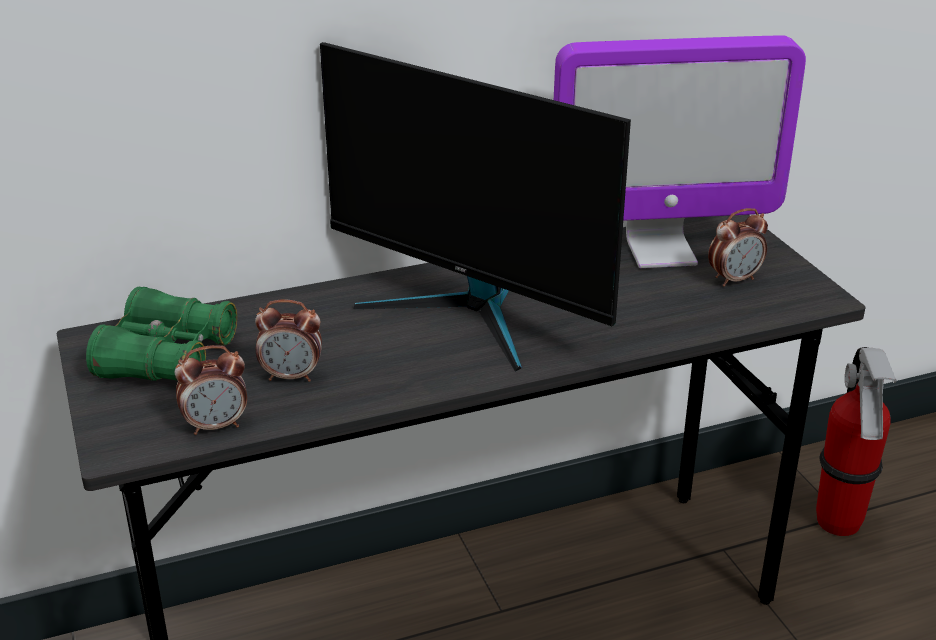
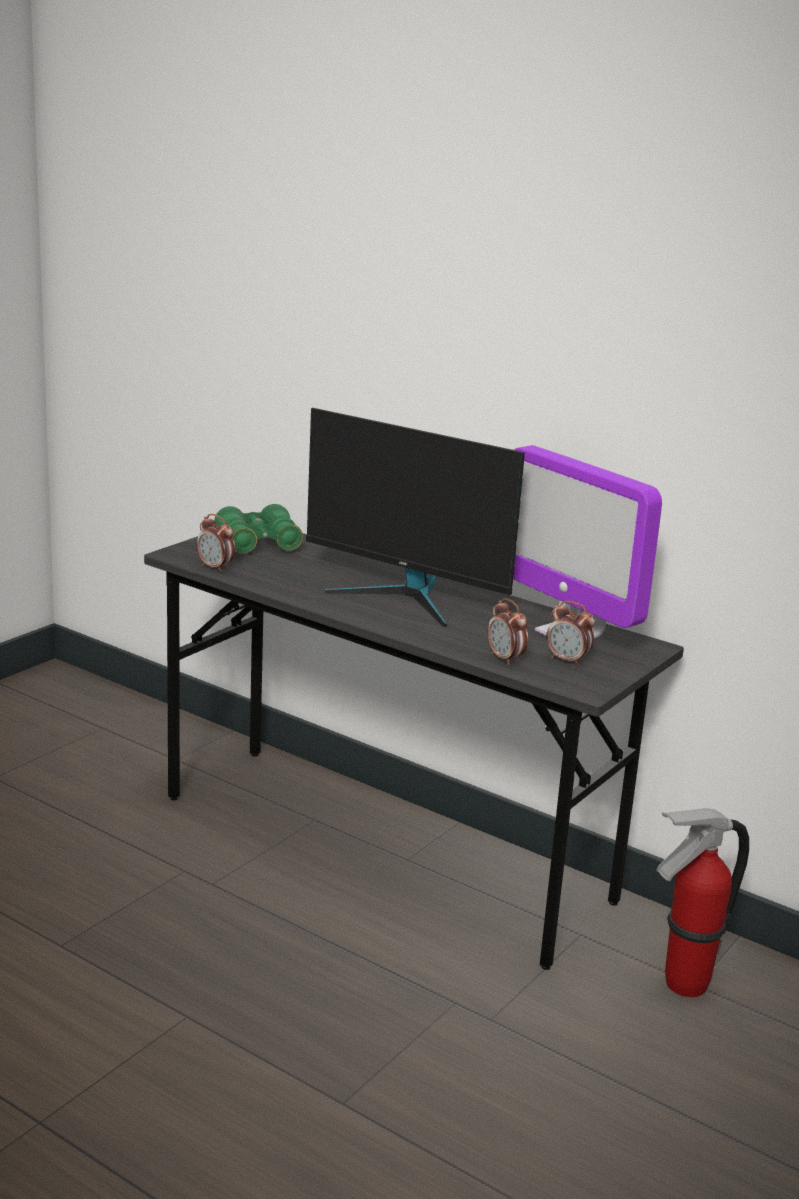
camera: 55 degrees right, 10 degrees down
alarm clock [255,300,322,382] -> alarm clock moved to [488,598,528,665]
monitor [320,42,631,372] -> monitor turned 60 degrees counterclockwise [306,408,525,627]

